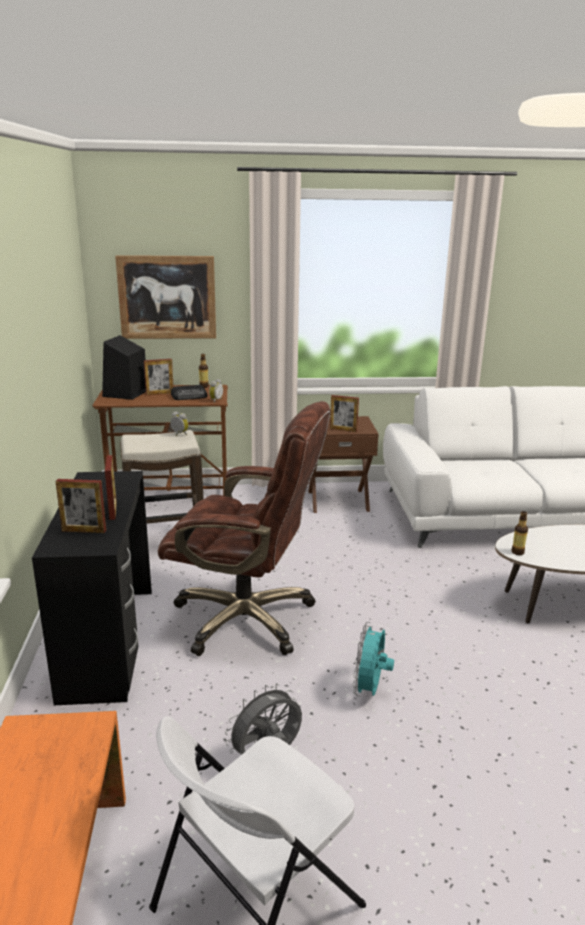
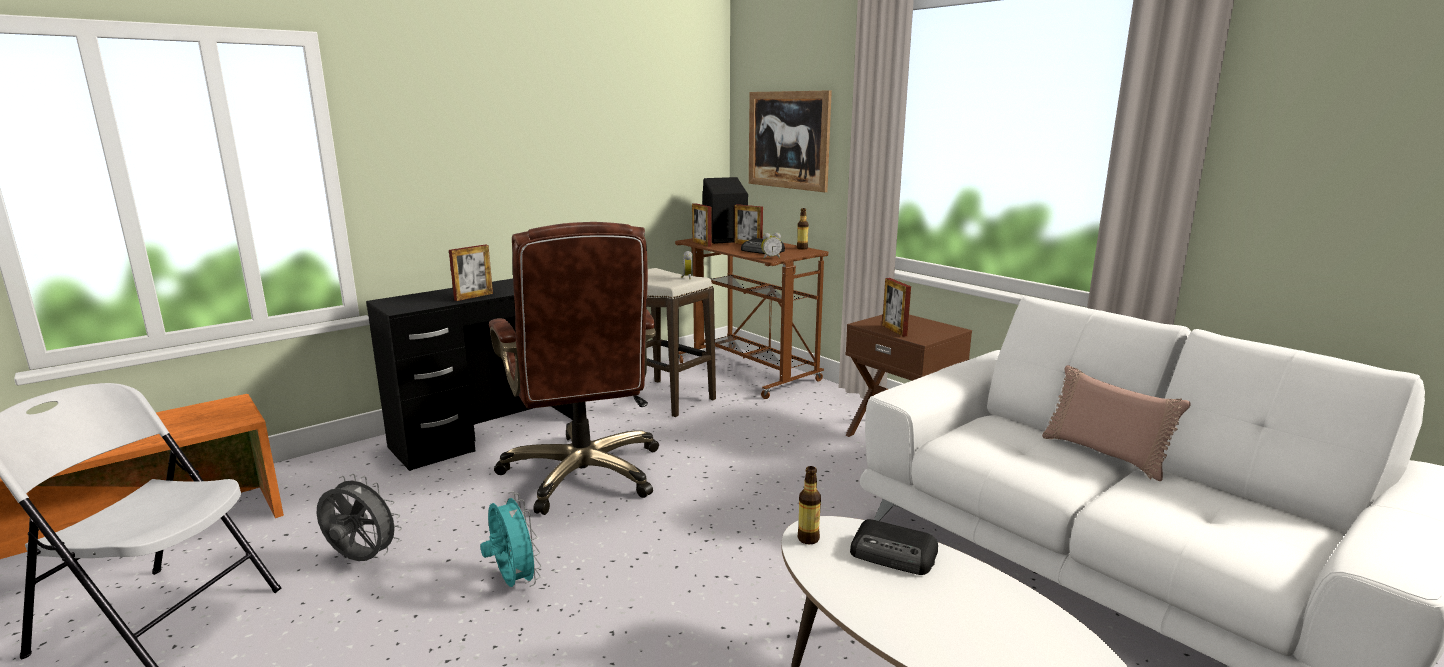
camera: 55 degrees right, 5 degrees down
picture frame [55,479,106,533] -> picture frame moved to [692,203,712,247]
turquoise fan [353,622,394,697] -> turquoise fan turned 75 degrees clockwise [480,491,541,587]
none -> radio [850,519,938,575]
none -> beige pillow [1042,365,1191,481]

